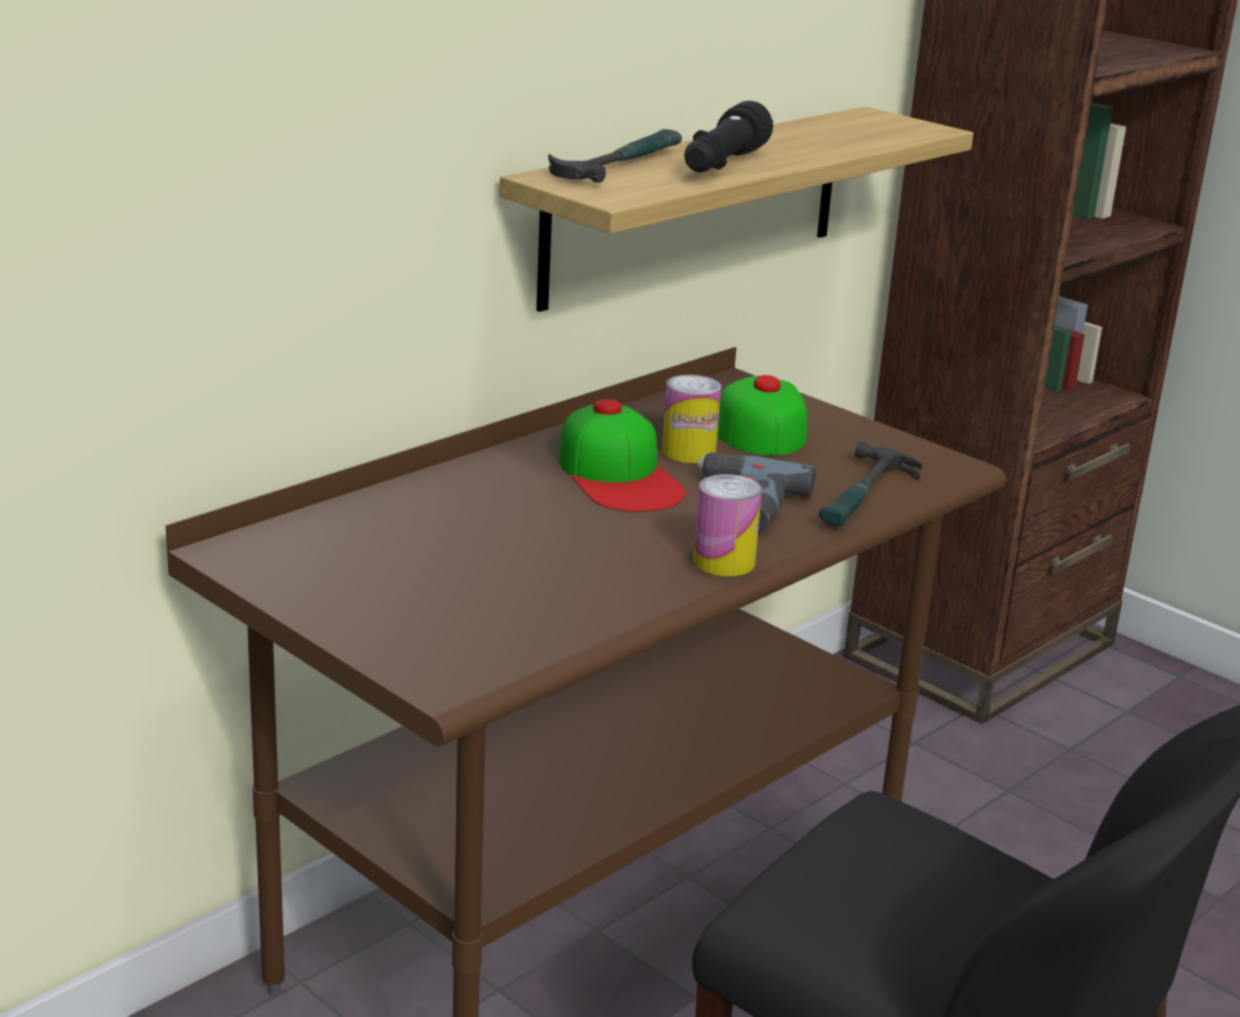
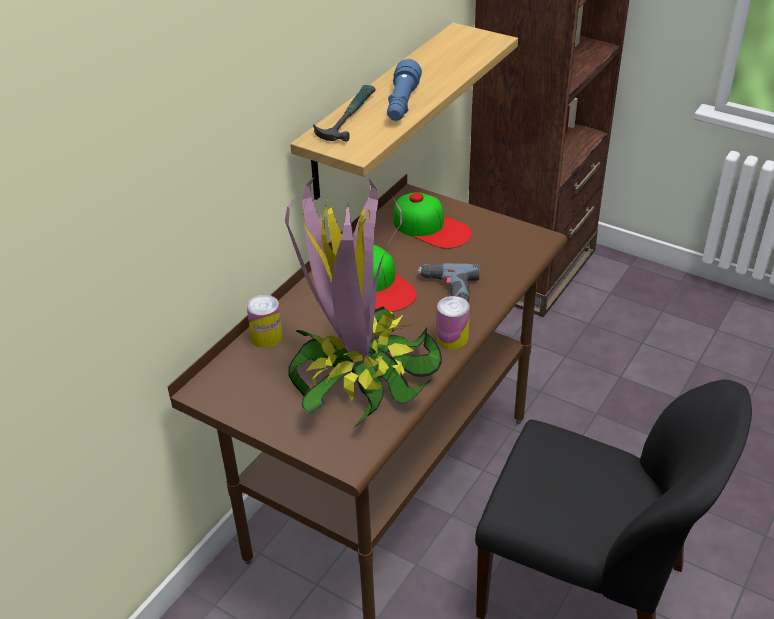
camera: 10 degrees left, 15 degrees up
can [662,375,721,463] -> can moved to [246,295,283,348]
black flashlight [684,101,773,172] -> blue flashlight [387,59,422,121]
cap [717,375,807,455] -> cap turned 150 degrees clockwise [393,192,472,249]
hammer [819,442,923,526] -> none
none -> potted plant [285,176,442,427]

